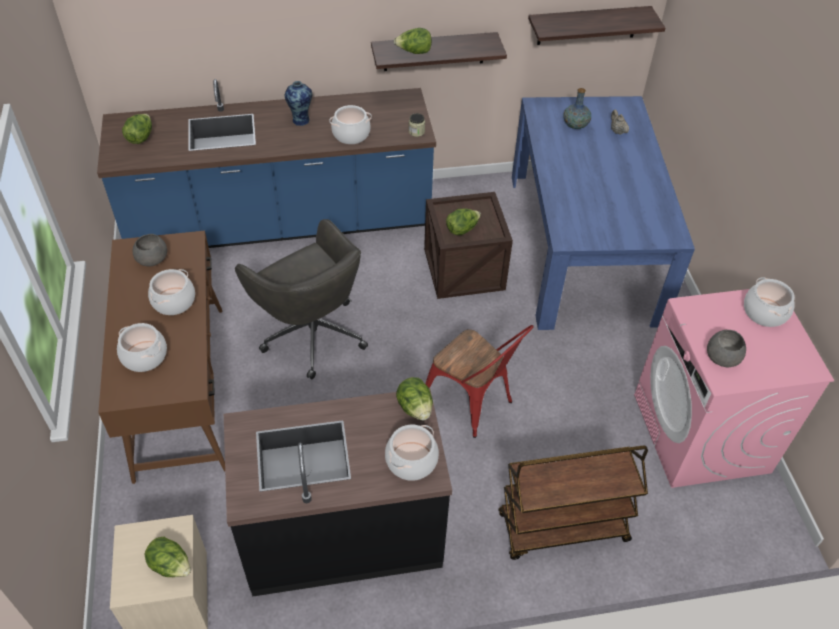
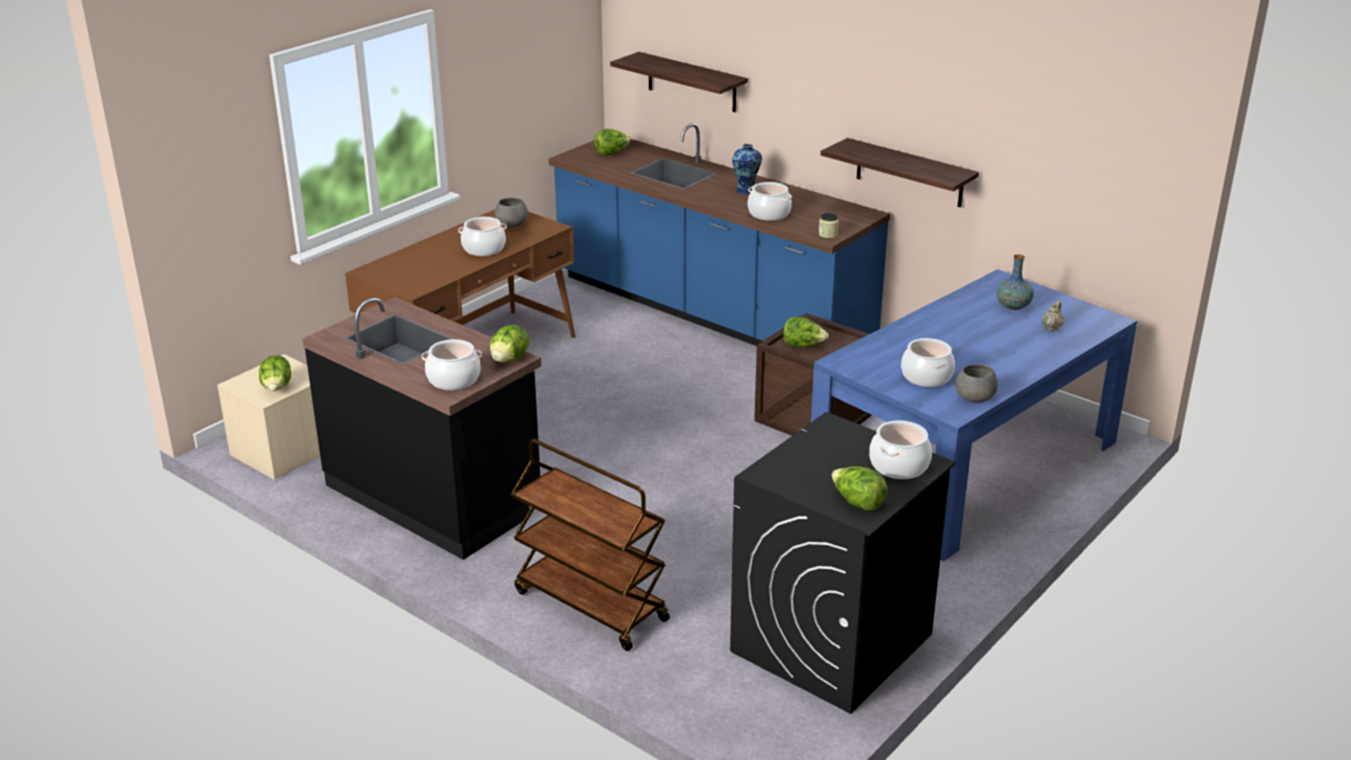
camera: 50 degrees right, 20 degrees down
cooking pot [117,323,167,372] -> cooking pot moved to [901,338,955,387]
grey office chair [235,219,368,379] -> none
lettuce [394,28,432,54] -> lettuce moved to [832,466,888,511]
red chair [425,325,534,438] -> none
shelf [528,6,665,45] -> shelf moved to [610,52,748,112]
pink washing machine [634,289,834,488] -> black washing machine [730,412,956,714]
grey bowl [707,330,746,367] -> grey bowl moved to [955,364,998,402]

